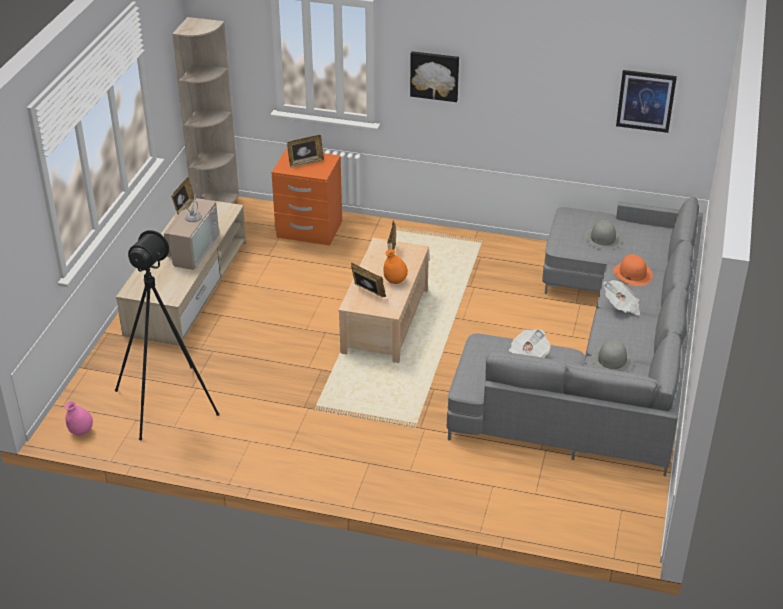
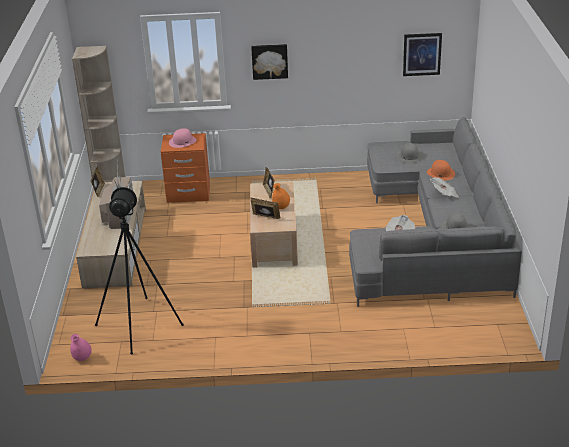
camera: 15 degrees left, 5 degrees down
picture frame [287,135,324,168] -> pink hat [169,128,197,148]

